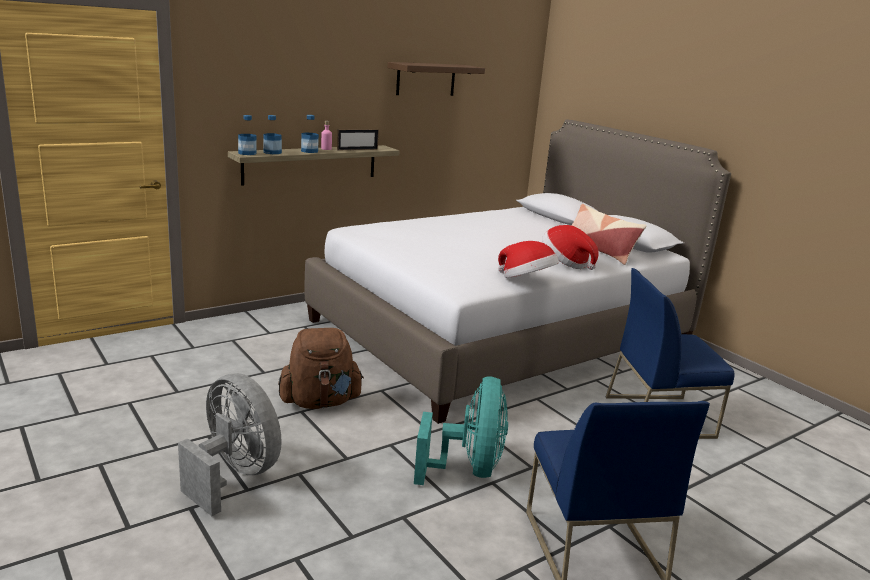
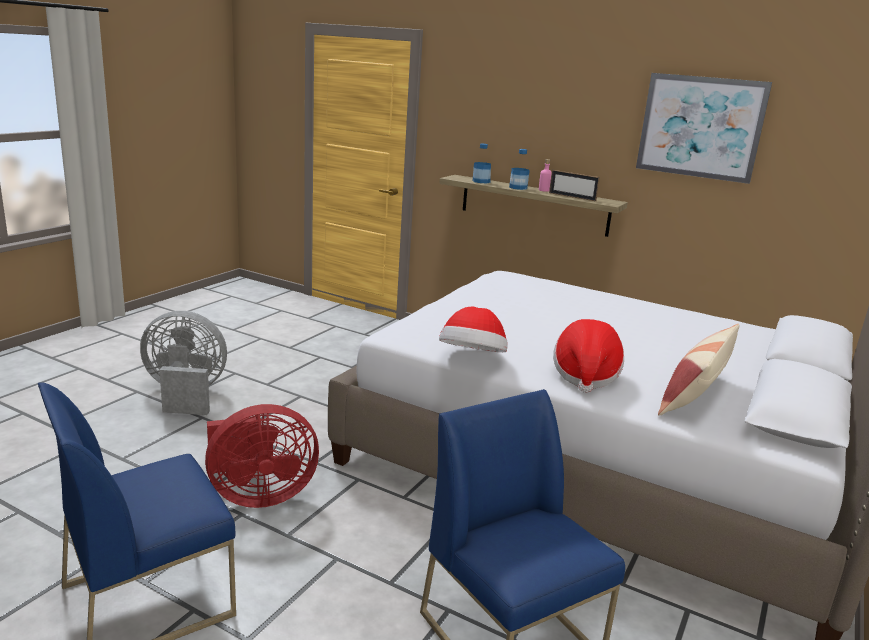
camera: 65 degrees right, 0 degrees up
grey fan [178,373,282,516] -> grey fan turned 105 degrees counterclockwise [140,311,227,415]
bottle [238,115,257,155] -> none
brown backpack [278,328,364,409] -> none
brown shelf [388,62,485,96] -> picture [636,73,772,184]
turquoise fan [414,377,508,485] -> red fan [205,404,319,508]

